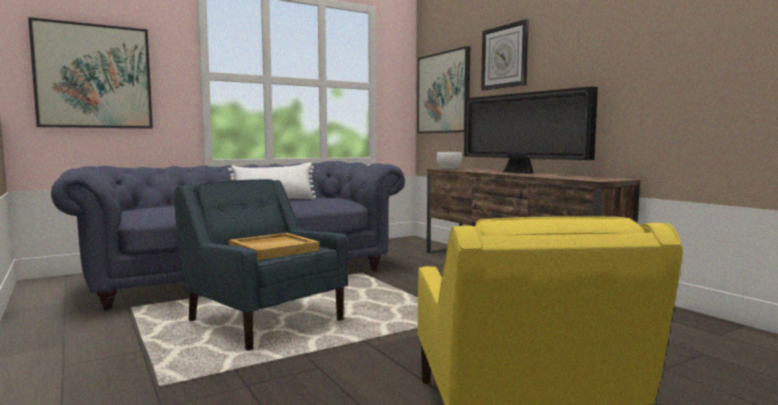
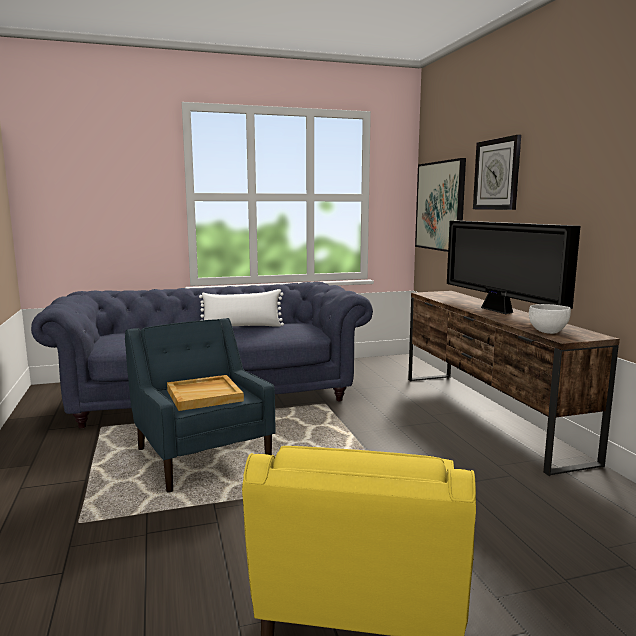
camera: 15 degrees right, 5 degrees up
picture [28,17,153,129] -> none
white bowl [437,152,462,169] -> white bowl moved to [529,304,571,334]

